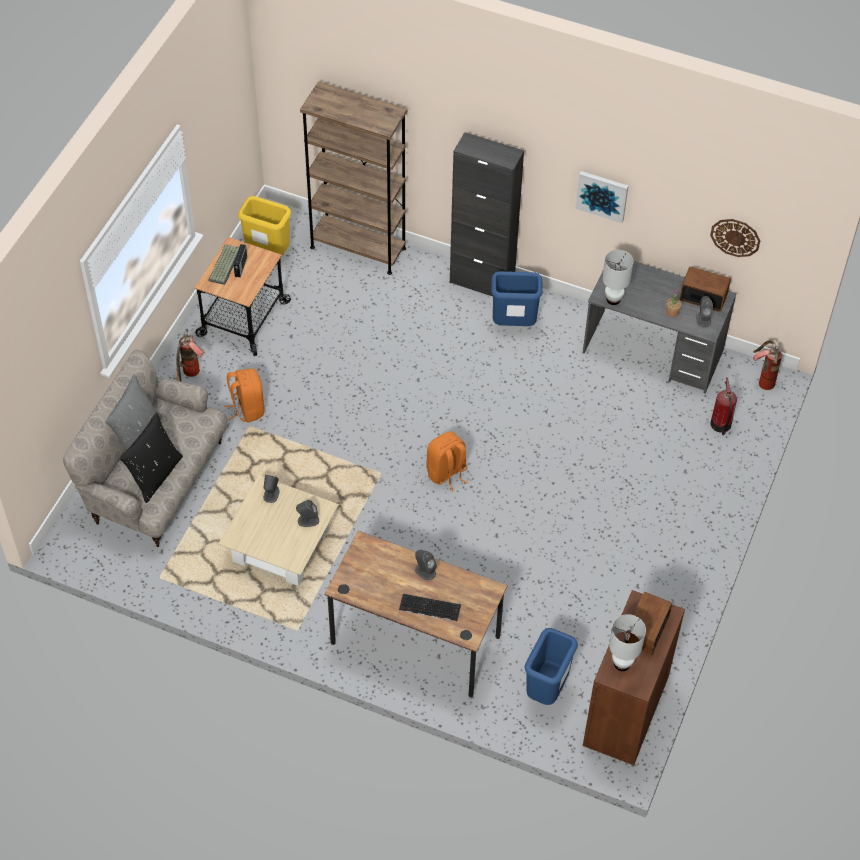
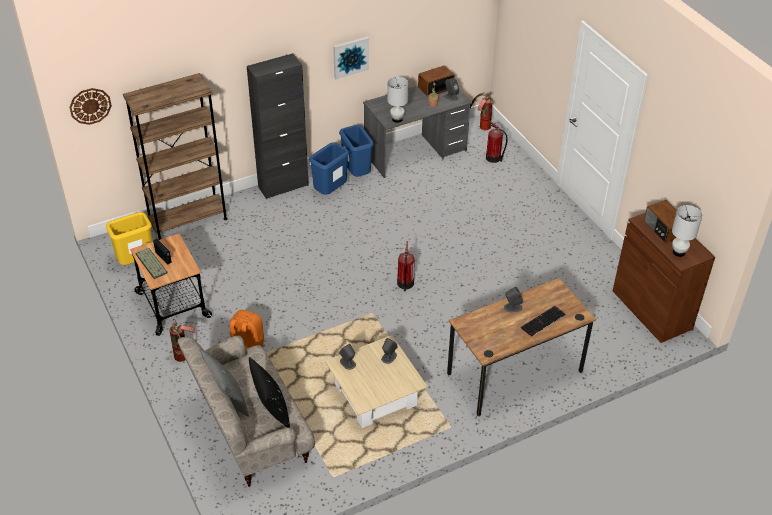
camera: 50 degrees left, 10 degrees down
orange backpack [426,432,468,492] -> fire extinguisher [397,241,415,291]
blue trash can [525,628,578,705] -> blue trash can moved to [339,125,374,177]
wall clock [710,219,760,257] -> wall clock moved to [69,88,112,125]

